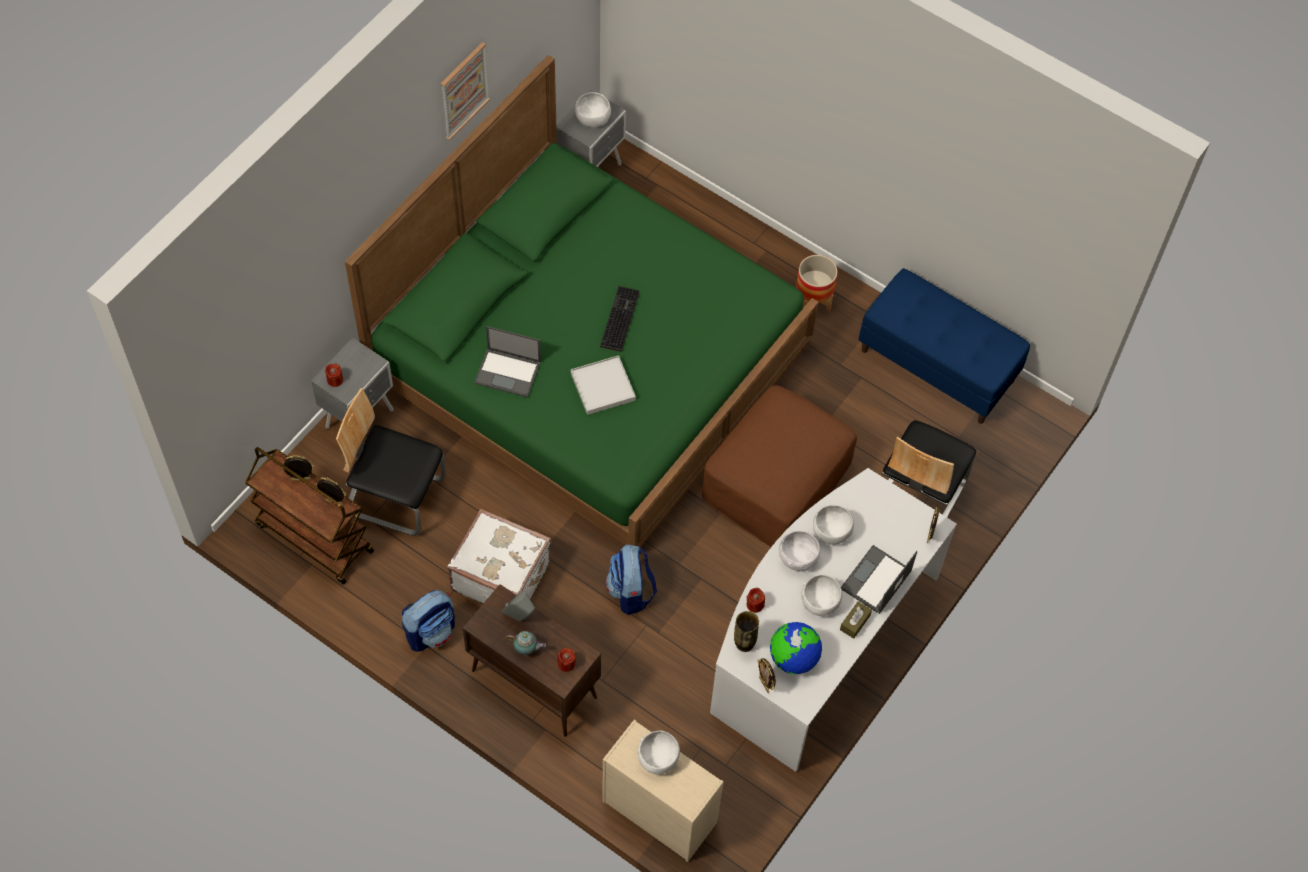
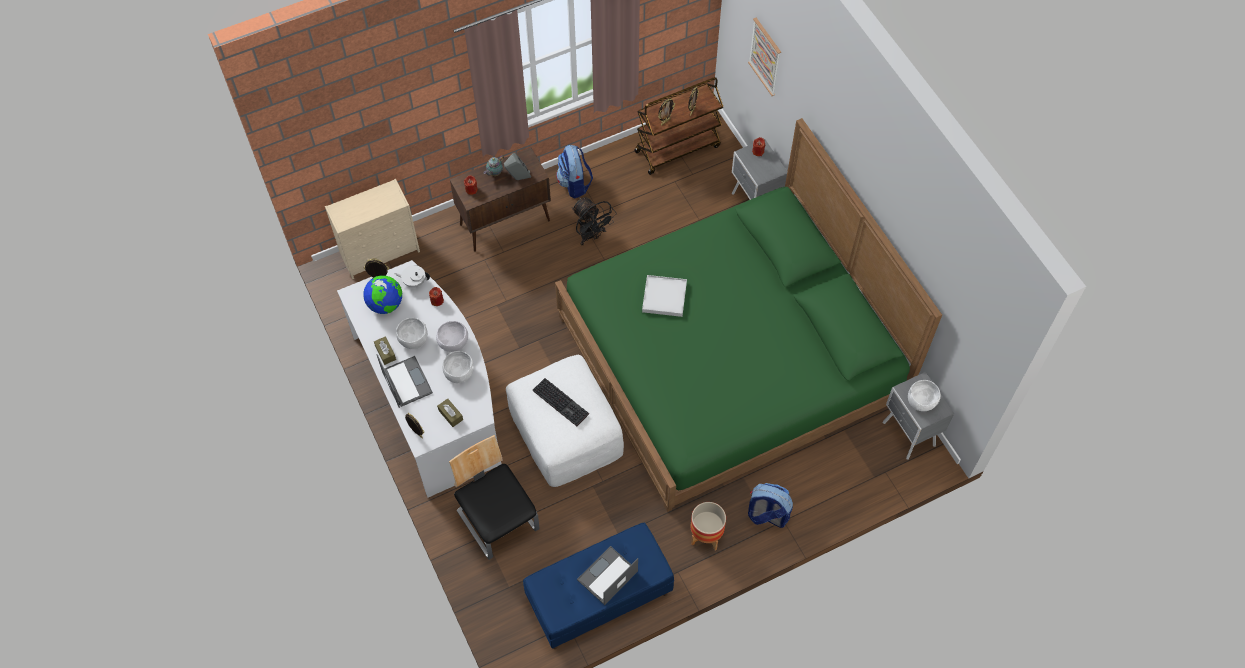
camera: 120 degrees right, 0 degrees up
chair [336,388,446,536] -> none
picture [441,42,490,141] -> picture moved to [748,18,781,96]
white suitcase [447,509,551,603] -> black fan [572,197,617,245]
laptop [474,326,541,398] -> laptop moved to [577,546,638,605]
keyboard [600,286,640,352] -> keyboard moved to [533,378,589,426]
backpack [606,544,657,615] -> backpack moved to [748,483,793,528]
white bowl [638,731,680,774] -> none
brown ottoman [702,385,857,547] -> white ottoman [506,355,624,487]
vase [734,611,759,652] -> white teapot [395,265,430,288]
none -> brown tissue box [437,399,463,427]

